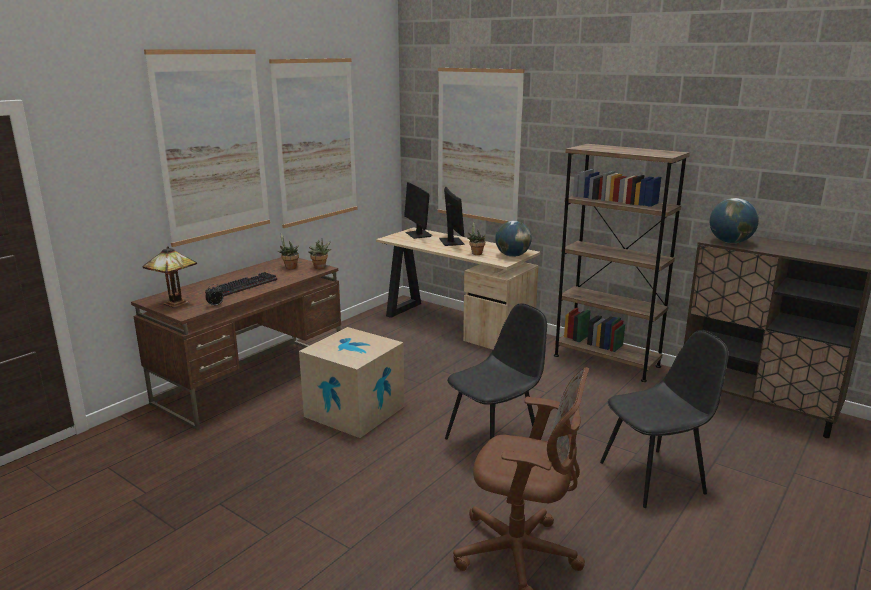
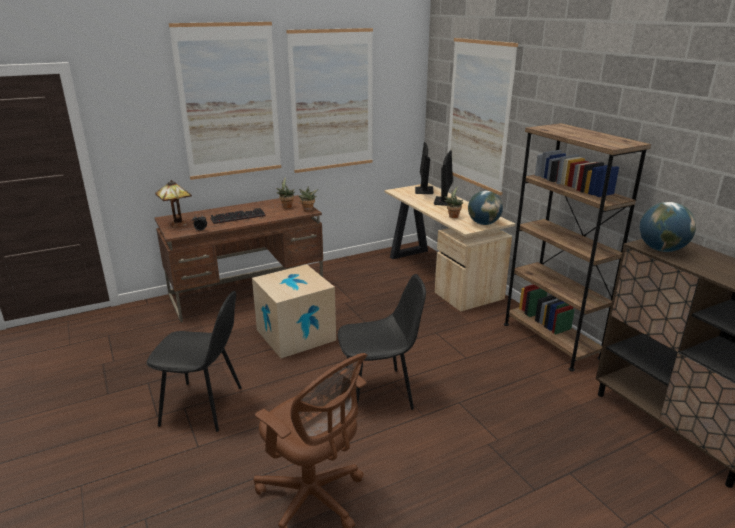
camera: 25 degrees right, 5 degrees up
black chair [600,330,729,508] -> black chair moved to [147,291,242,432]

